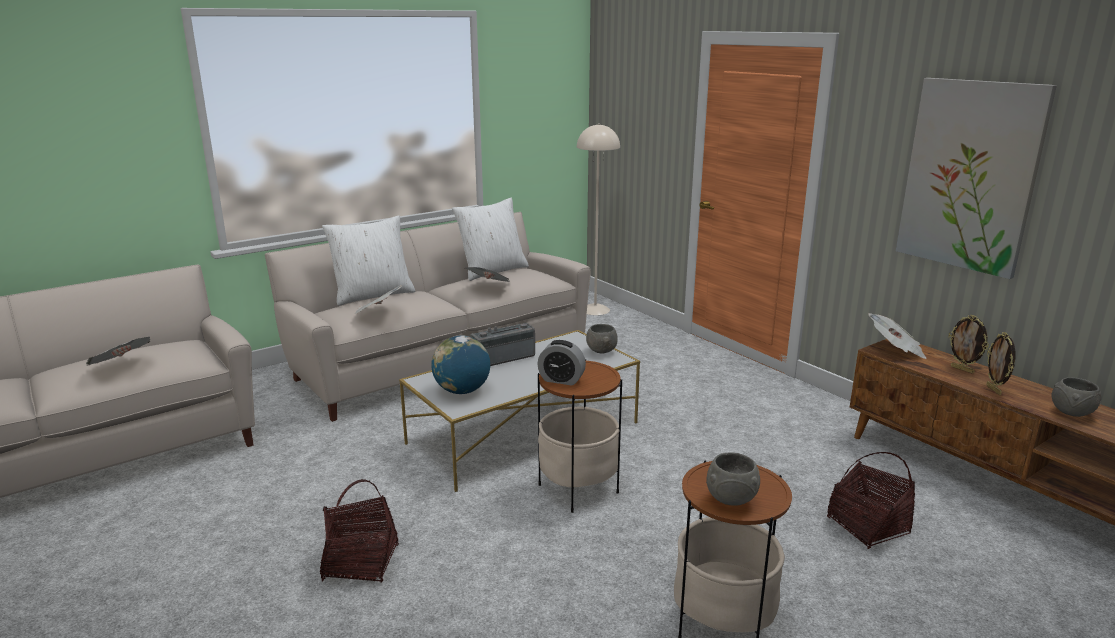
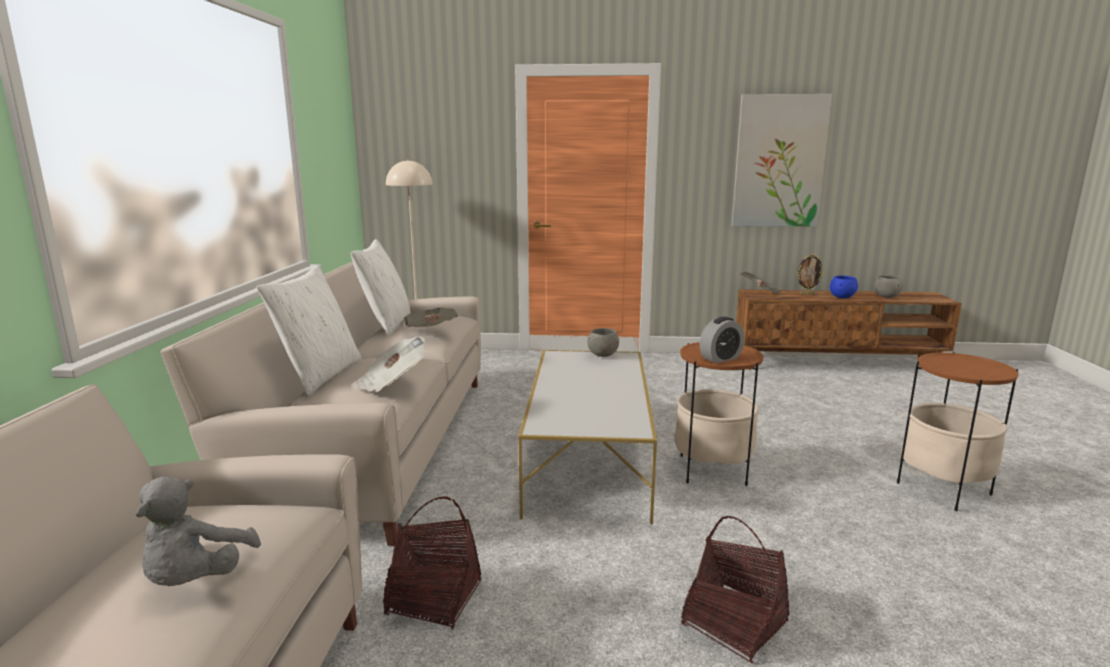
camera: 50 degrees left, 5 degrees down
newspaper [86,337,150,366] -> grey plush toy [136,476,261,586]
globe [431,335,490,394] -> none
radio [470,322,535,366] -> none
grey bowl [706,452,760,506] -> none
basket [827,452,915,549] -> basket moved to [383,496,481,629]
picture frame [986,332,1015,395] -> blue bowl [830,276,858,298]

